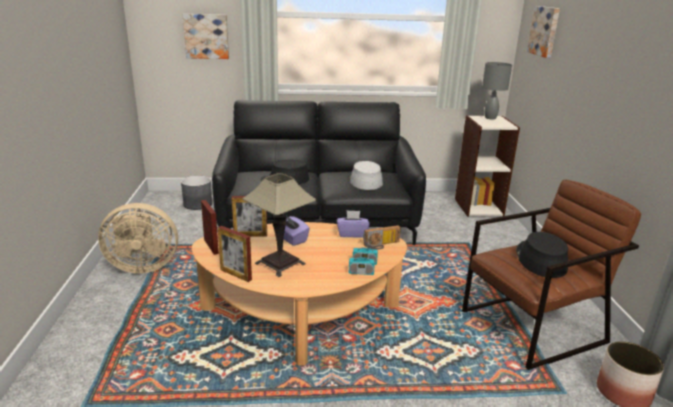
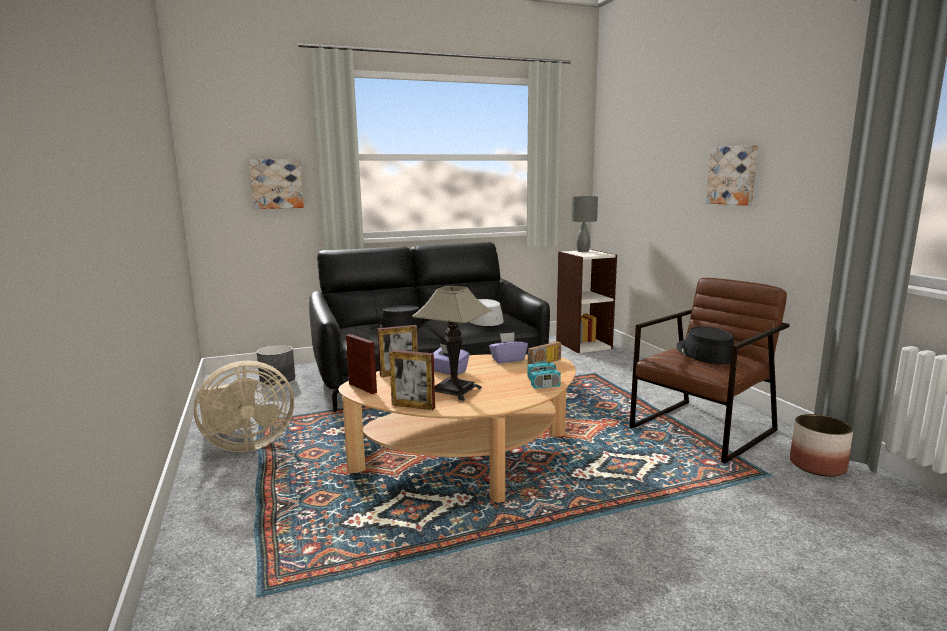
camera: 15 degrees left, 10 degrees down
picture [527,6,560,58] -> picture moved to [706,145,758,206]

